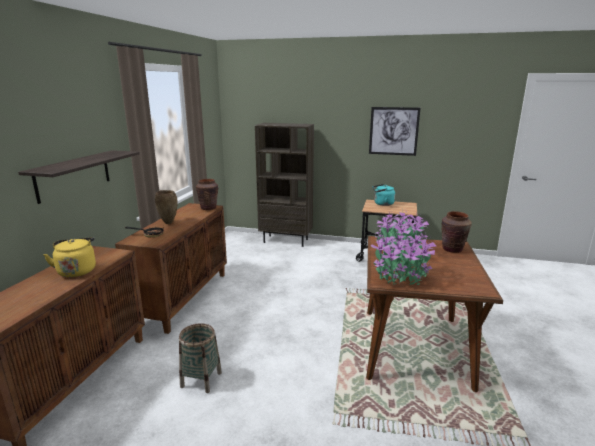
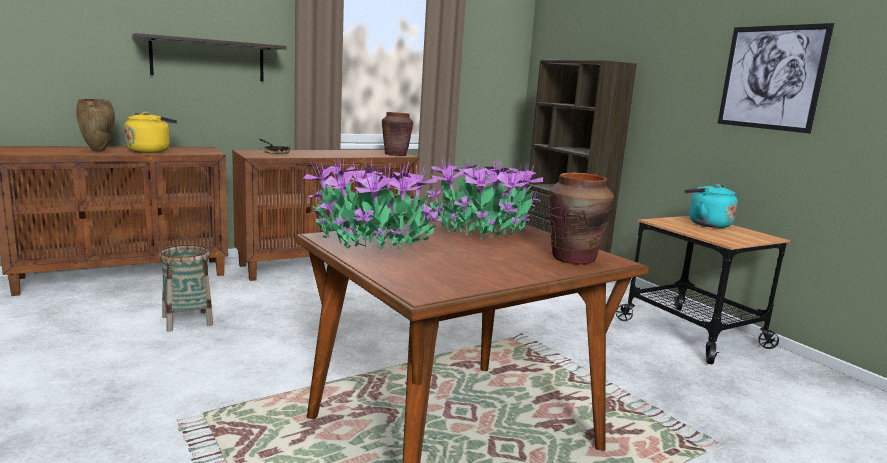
camera: 45 degrees right, 5 degrees down
brown vase [155,190,178,224] -> brown vase moved to [76,99,115,152]

